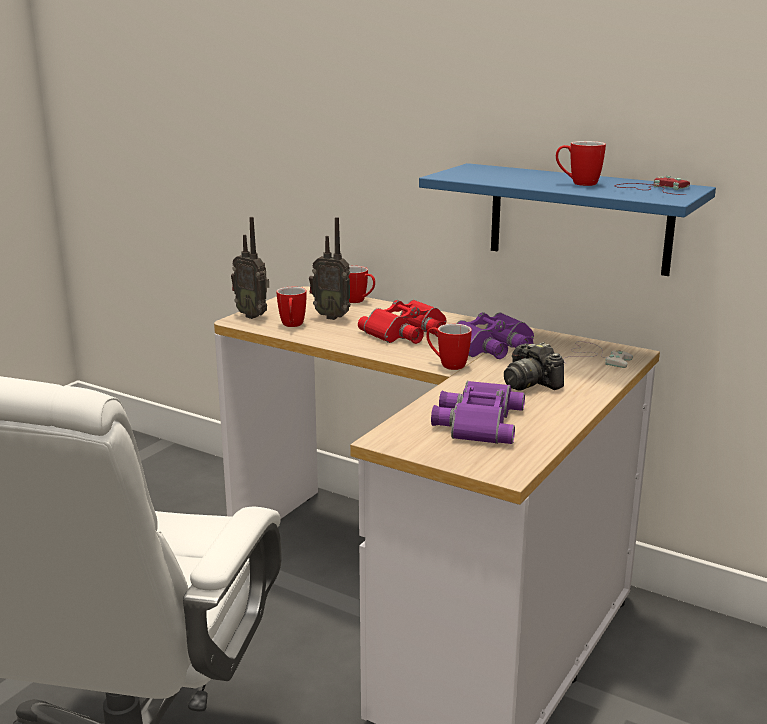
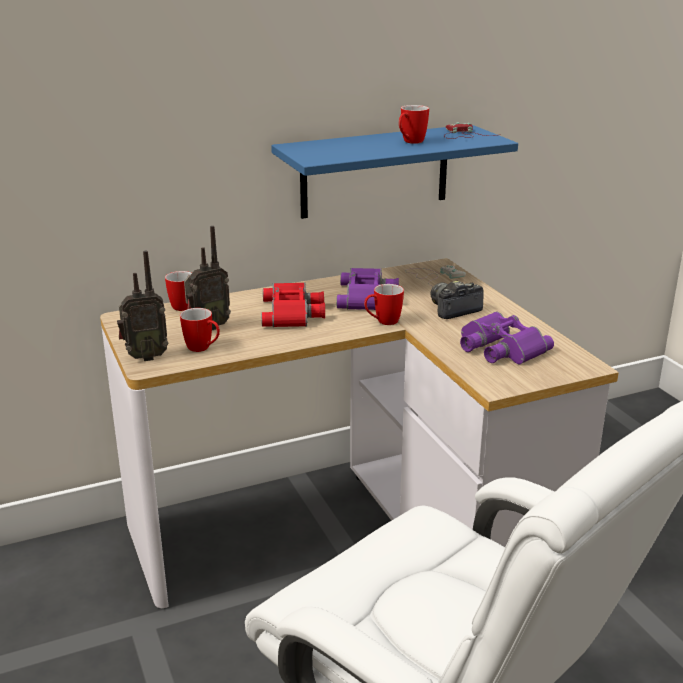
camera: 55 degrees left, 5 degrees up
camera [504,342,564,391] -> camera turned 150 degrees clockwise [431,281,484,319]

